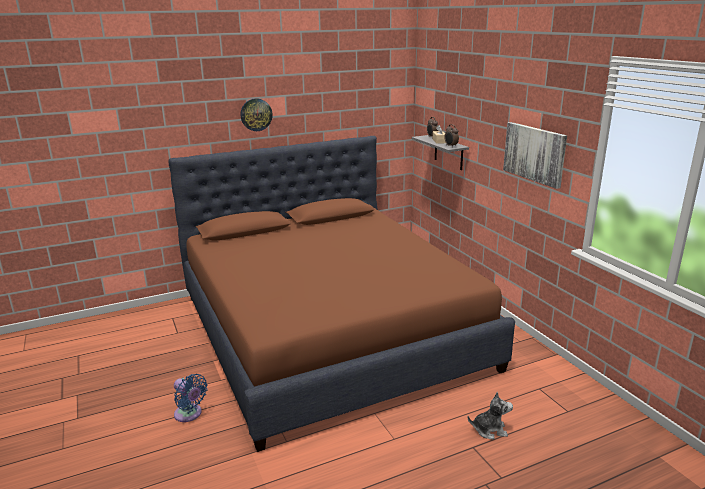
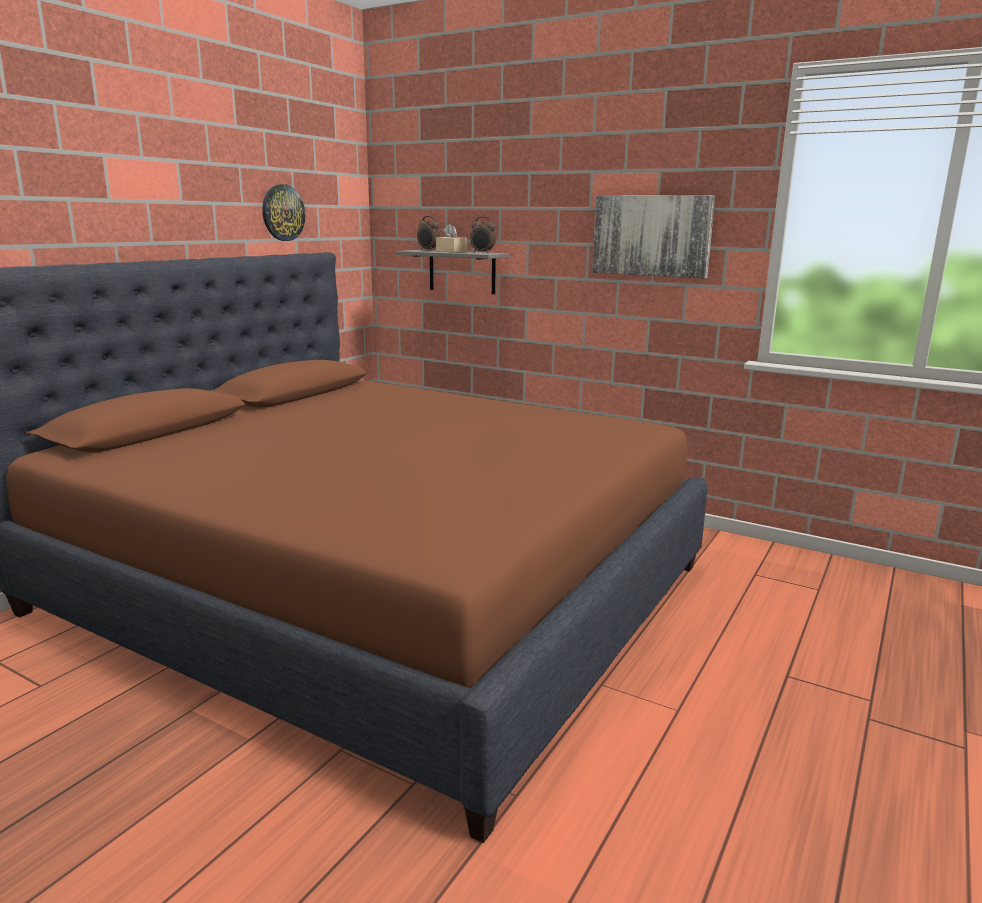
camera: 35 degrees left, 5 degrees down
blue fan [174,374,208,422] -> none
wall clock [241,98,272,131] -> wall clock moved to [262,184,305,241]
plush toy [467,392,513,440] -> none

